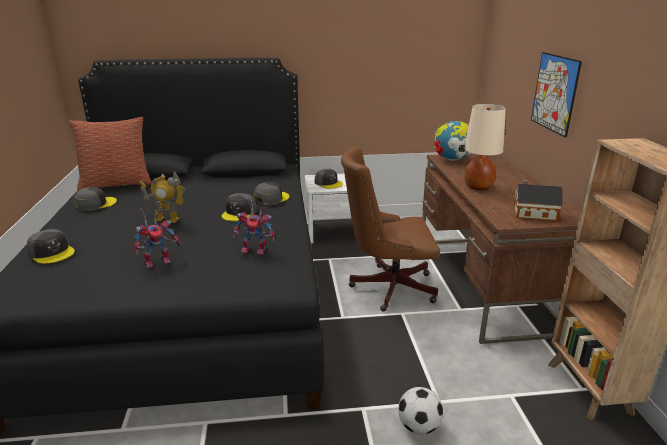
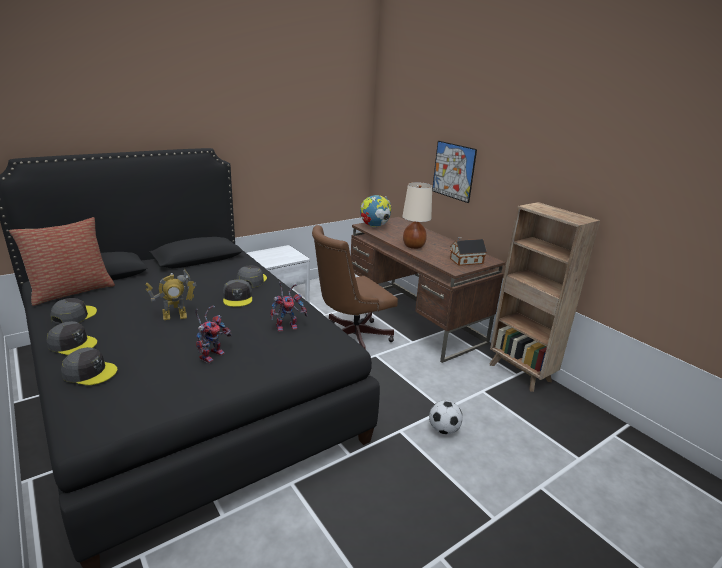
camera: 30 degrees left, 0 degrees up
grey cap [315,169,343,189] -> grey cap moved to [47,321,97,355]

